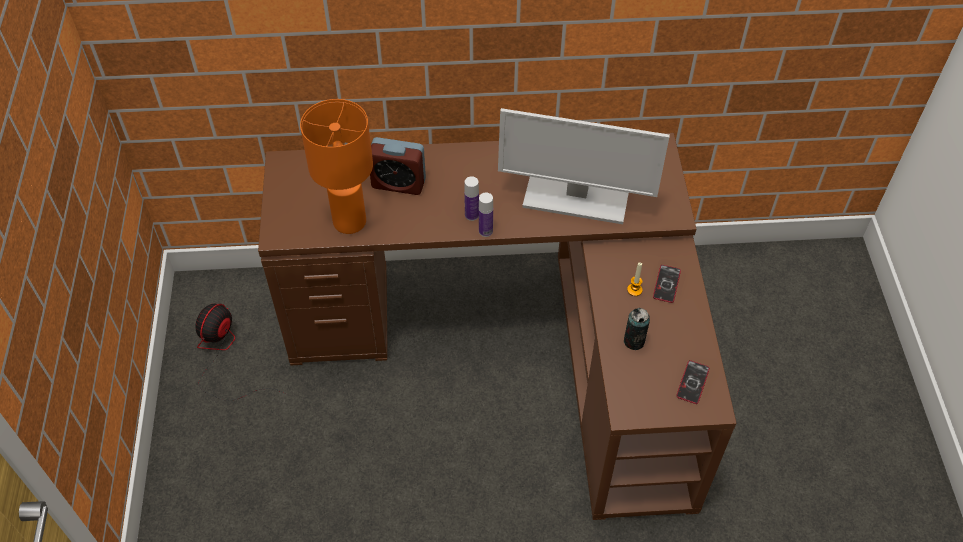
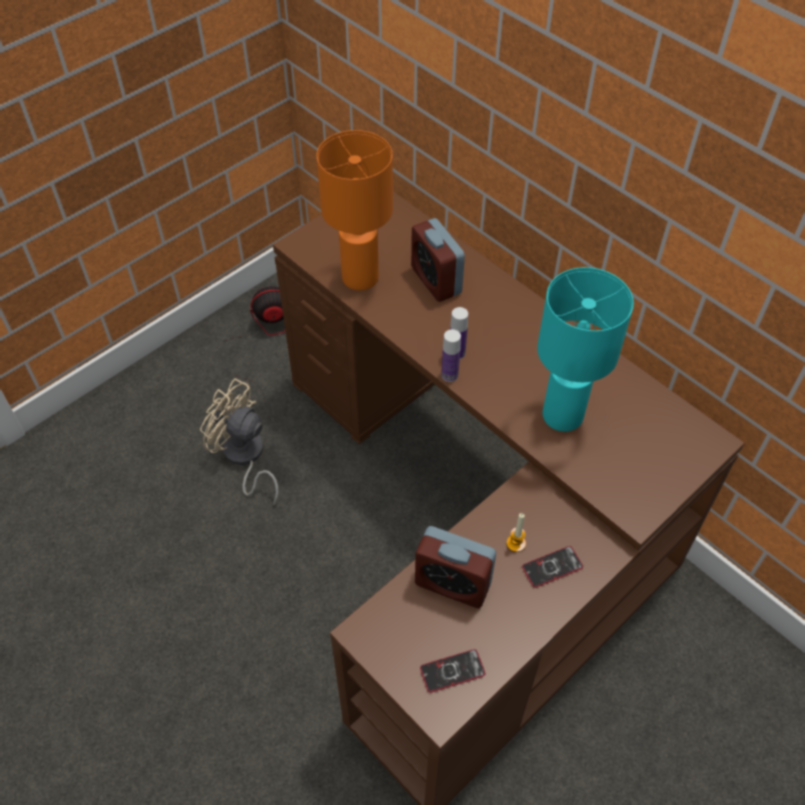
camera: 50 degrees right, 0 degrees up
monitor [498,108,670,224] -> turquoise table lamp [537,267,634,432]
can [624,308,650,350] -> alarm clock [415,526,496,608]
none -> beige fan [200,378,279,506]

